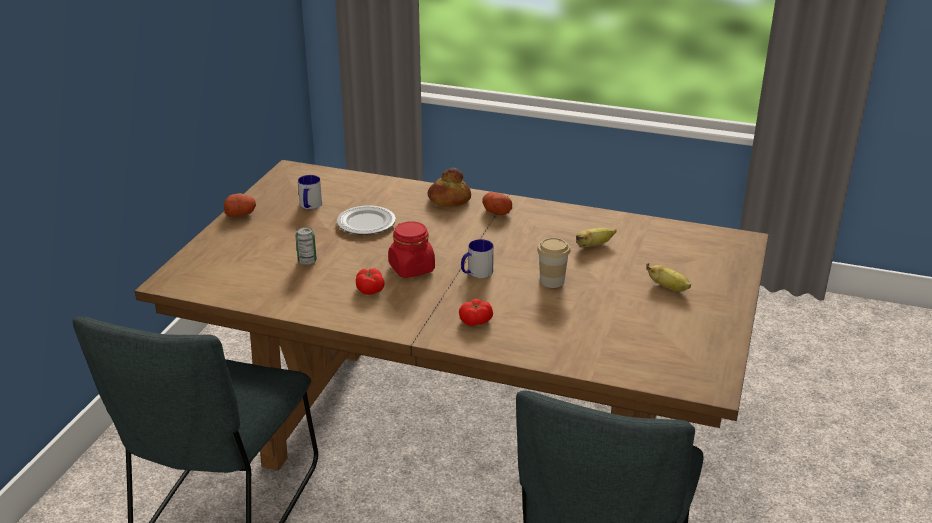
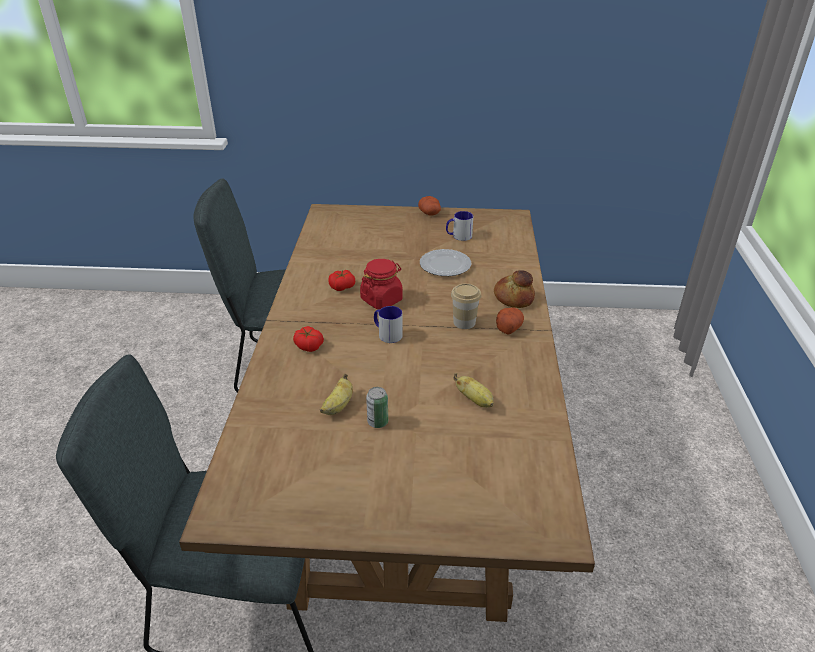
camera: 75 degrees right, 5 degrees up
can [295,227,317,265] -> can moved to [366,387,388,428]
cup [537,237,570,288] -> cup moved to [451,283,481,329]
banana [646,263,691,291] -> banana moved to [320,373,353,415]

